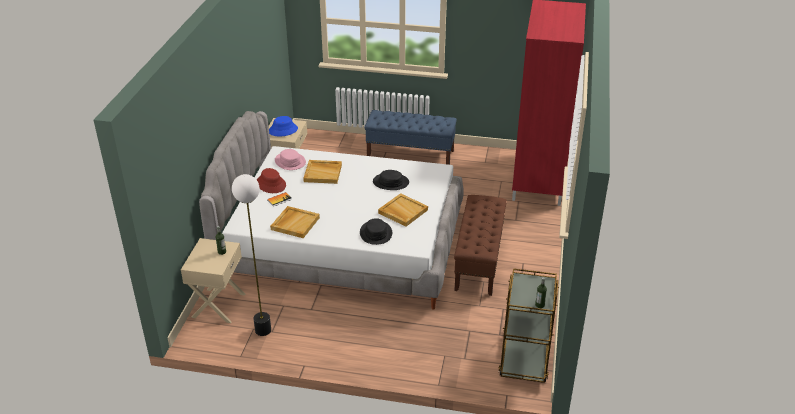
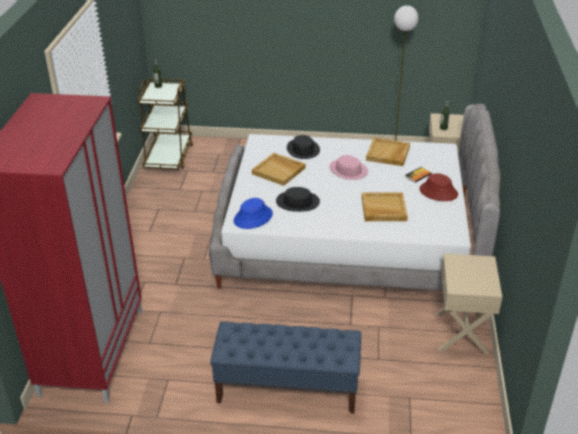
camera: 175 degrees right, 0 degrees up
blue hat [269,116,298,136] -> blue hat moved to [234,198,273,229]
pink hat [275,149,306,170] -> pink hat moved to [329,155,368,180]
brown bench [454,195,507,296] -> none

